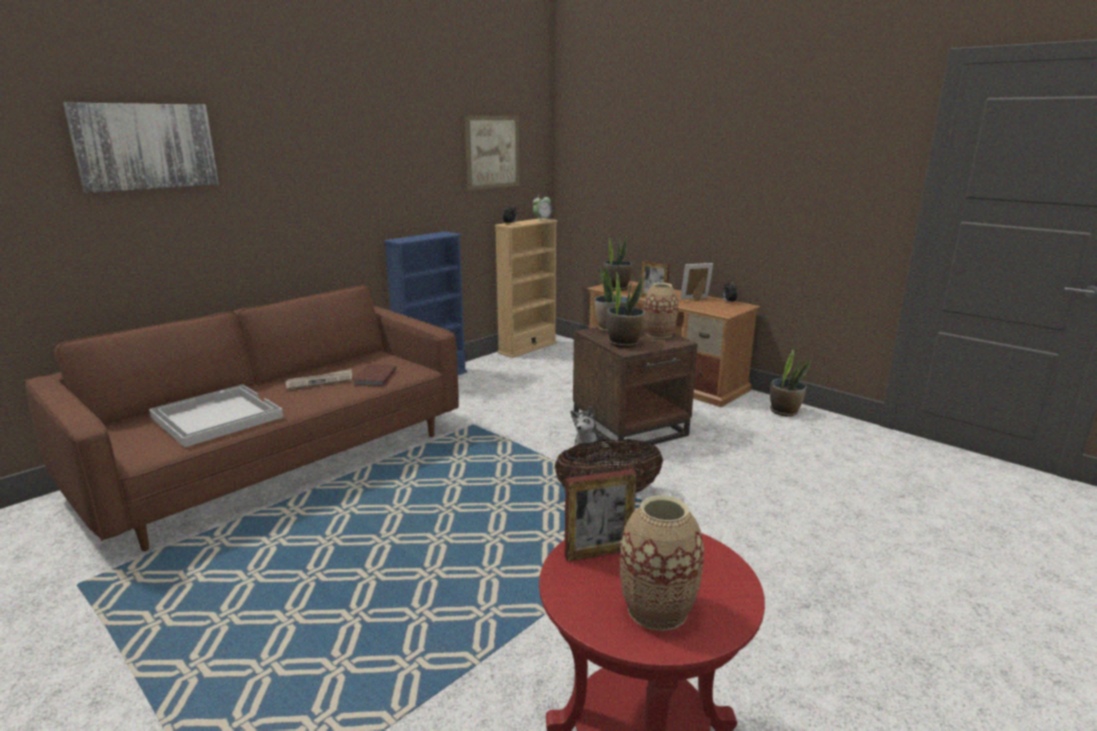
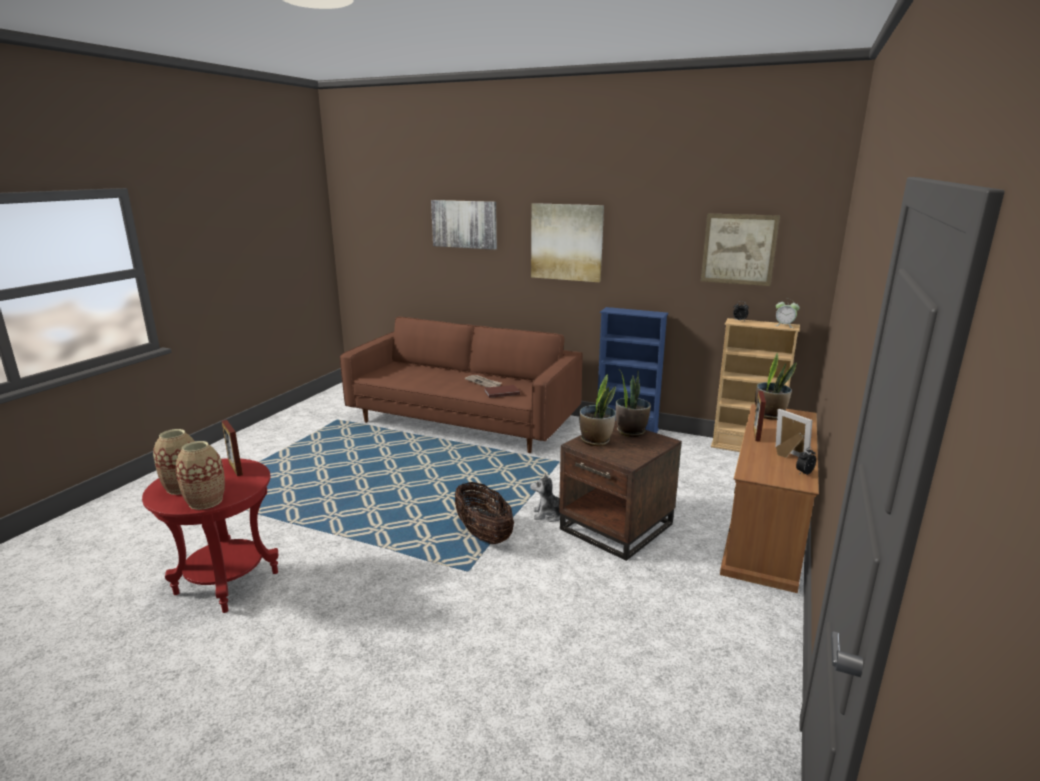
camera: 70 degrees right, 0 degrees up
white tray [149,385,283,447] -> none
vase [643,283,678,338] -> vase moved to [176,441,225,510]
potted plant [770,349,811,416] -> none
none -> picture [531,203,604,282]

